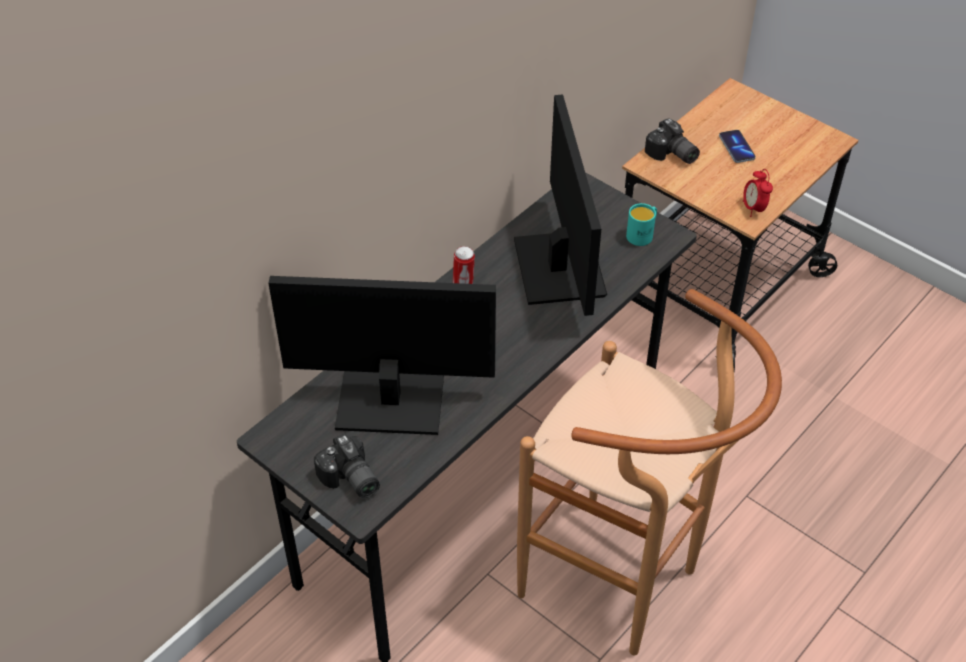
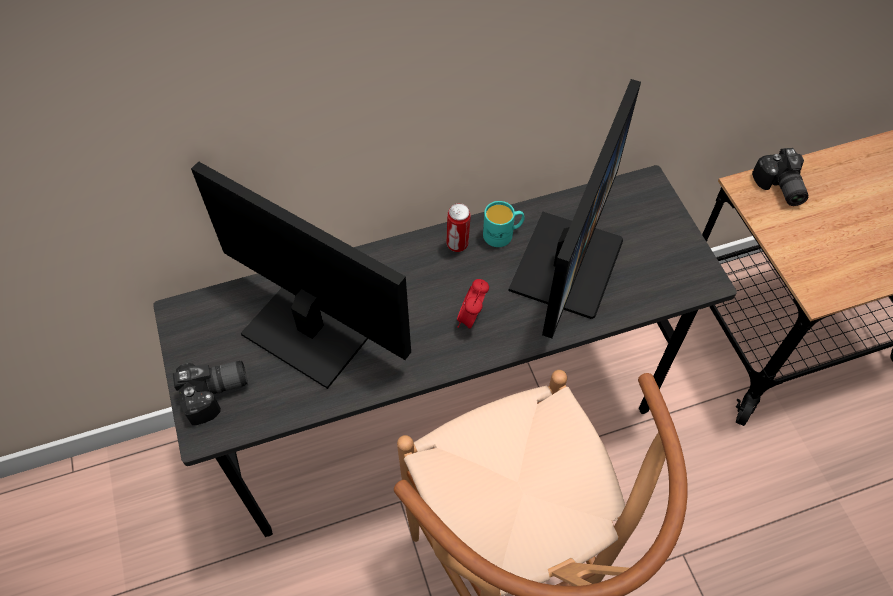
camera: 30 degrees right, 10 degrees up
camera [314,433,380,498] -> camera turned 105 degrees counterclockwise [172,361,248,425]
turquoise mug [626,203,657,246] -> turquoise mug moved to [483,201,525,247]
phone [719,130,756,163] -> none
alarm clock [743,169,773,217] -> alarm clock moved to [457,279,489,329]

